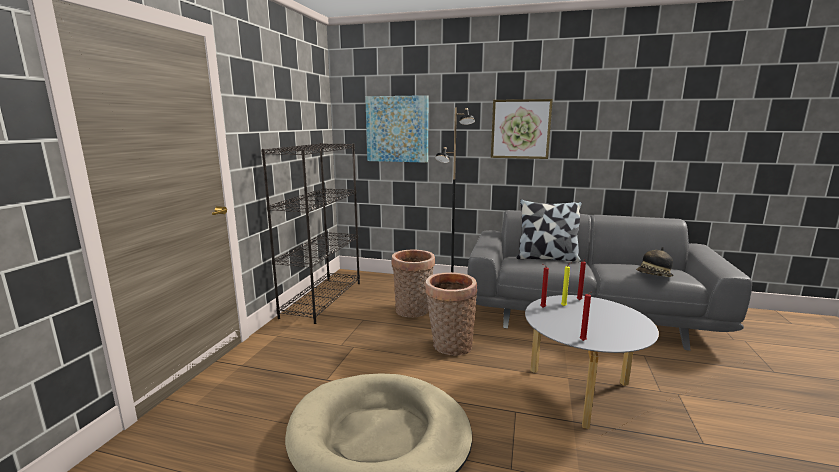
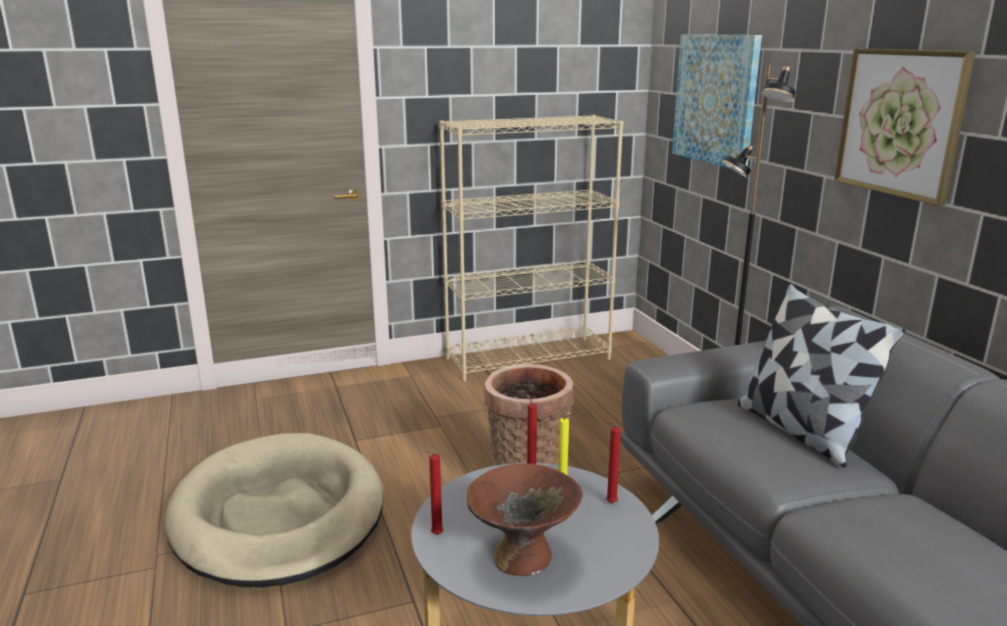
camera: 55 degrees right, 5 degrees up
black bookcase [261,143,360,324] -> beige bookcase [439,115,623,382]
basket [392,250,435,318] -> none
hat [636,247,674,277] -> none
none -> brown bowl [467,464,583,576]

